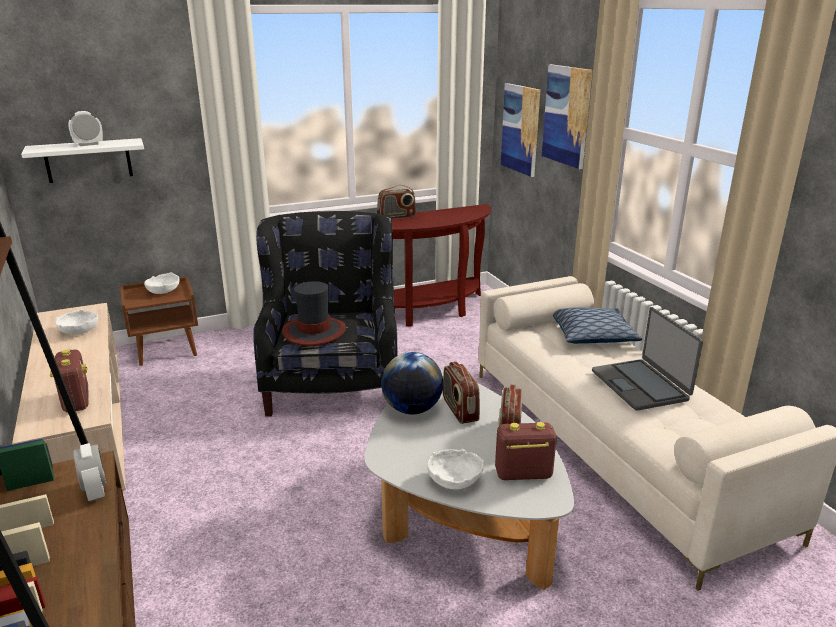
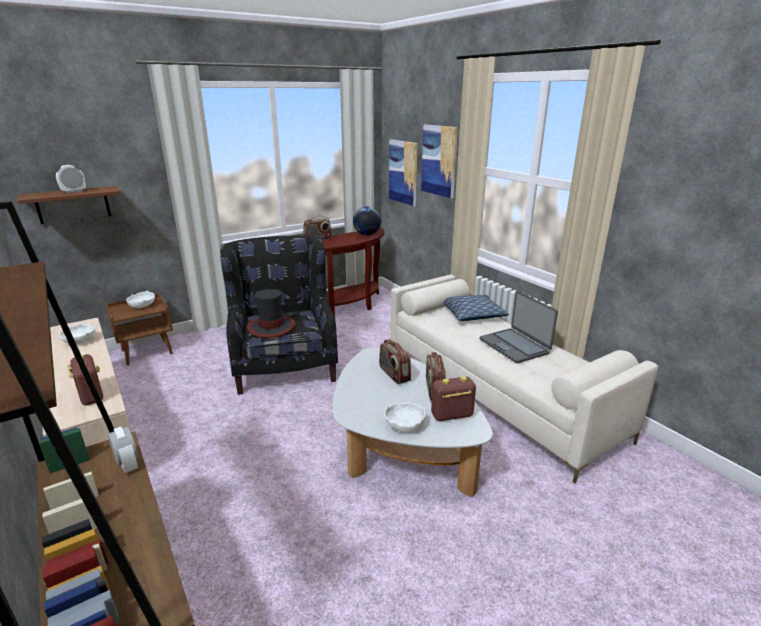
camera: 10 degrees left, 0 degrees up
white shelf [21,138,144,183] -> brown shelf [17,186,122,224]
globe [381,352,443,414] -> globe moved to [353,206,381,235]

